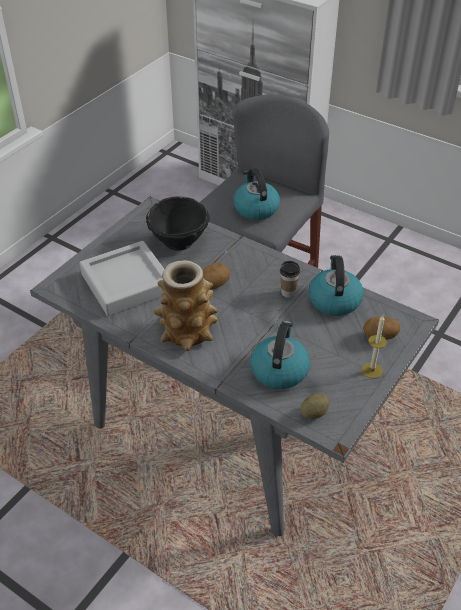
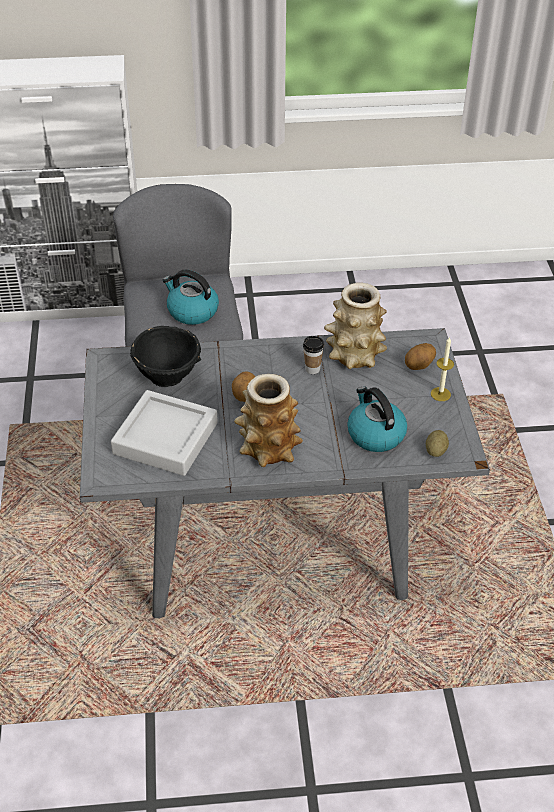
camera: 40 degrees left, 0 degrees up
kettle [309,255,363,316] -> vase [324,283,387,369]

